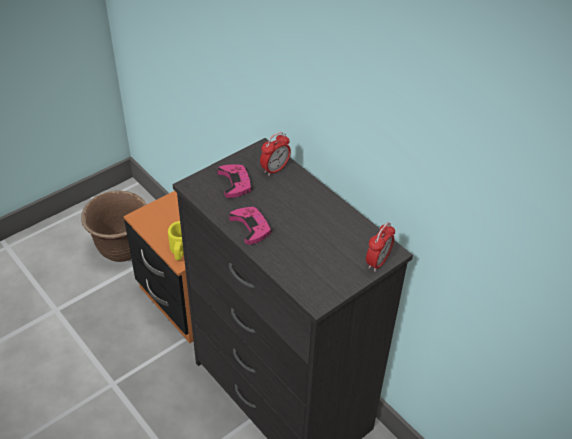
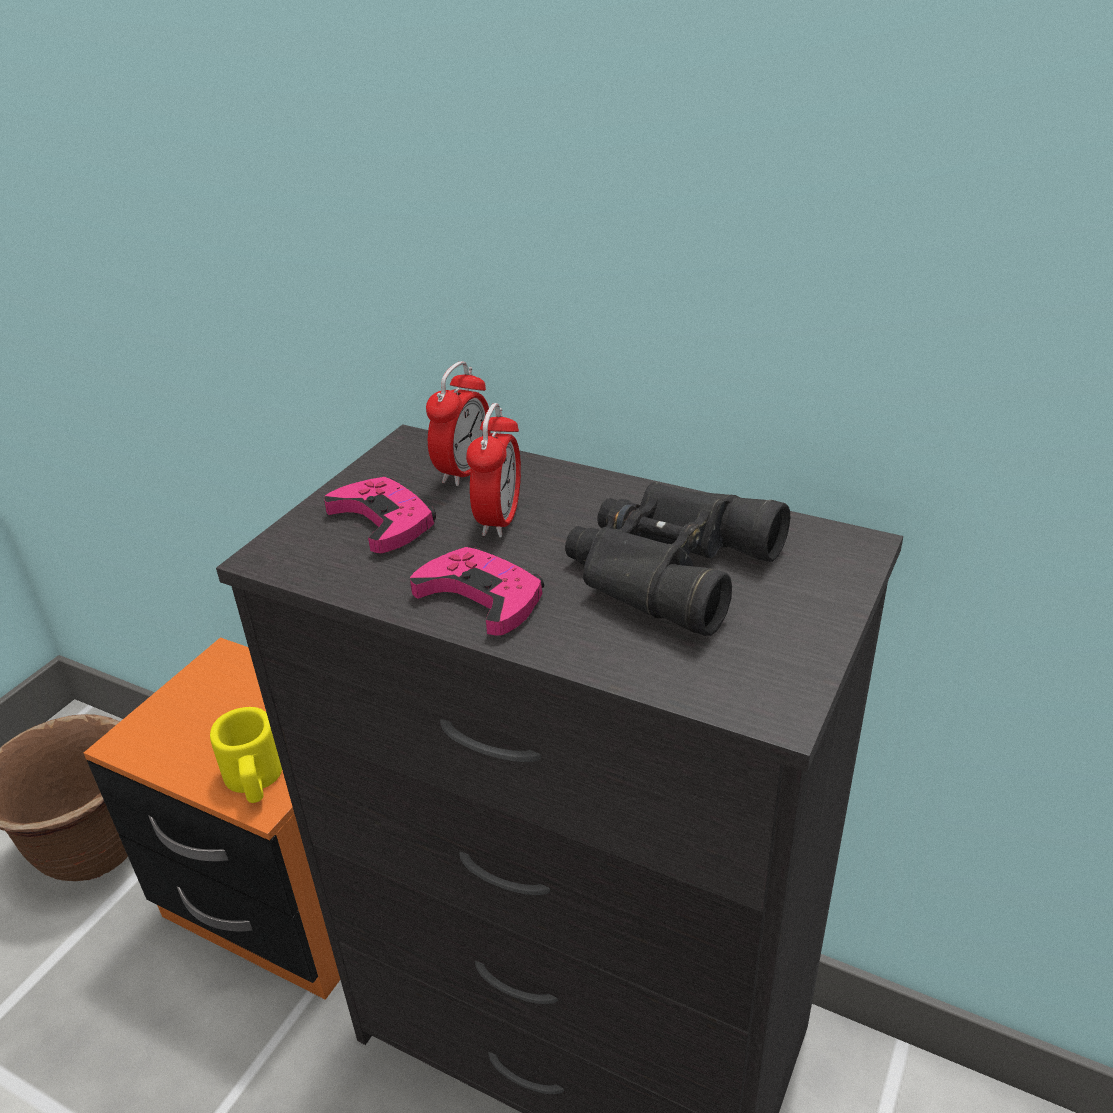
camera: 20 degrees left, 10 degrees down
alarm clock [366,222,395,272] -> alarm clock moved to [466,403,521,538]
none -> black binoculars [565,482,790,636]

